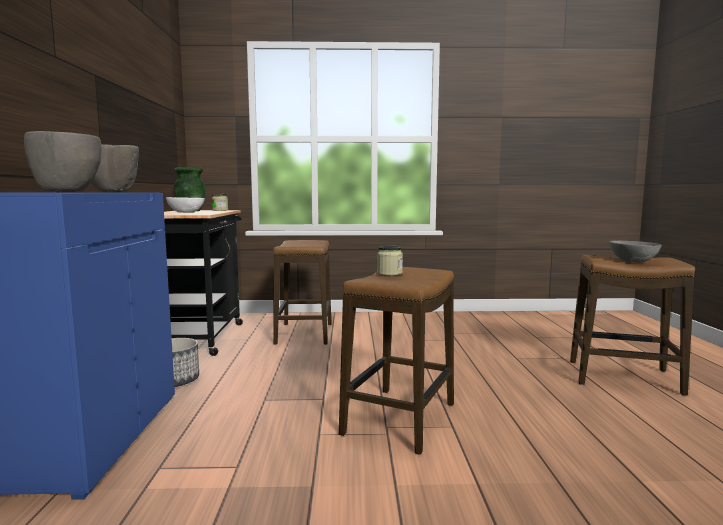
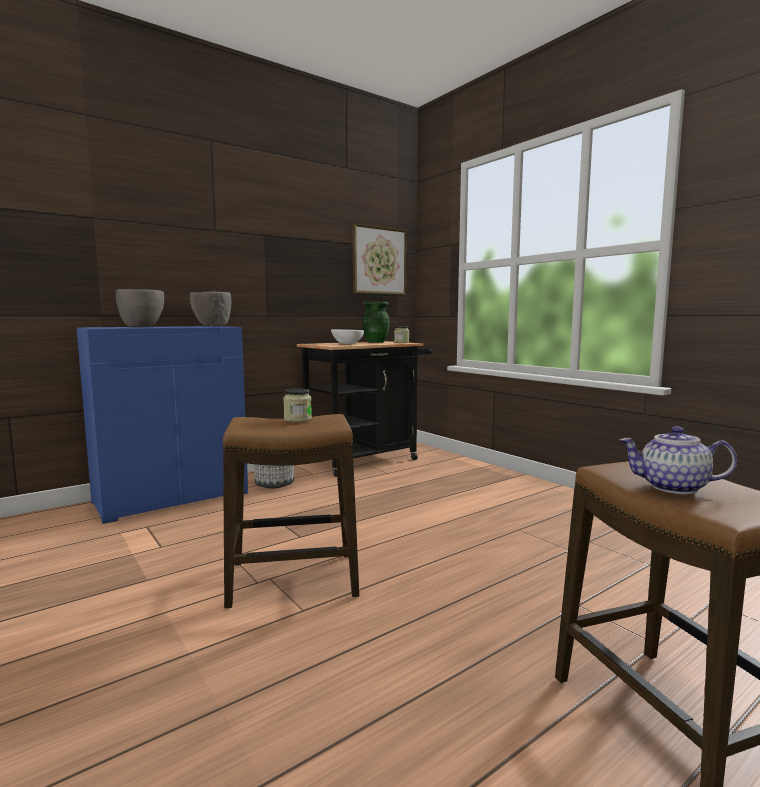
camera: 55 degrees right, 0 degrees up
stool [273,240,332,345] -> none
grey bowl [610,241,662,262] -> teapot [619,426,737,494]
none -> picture [353,224,407,295]

